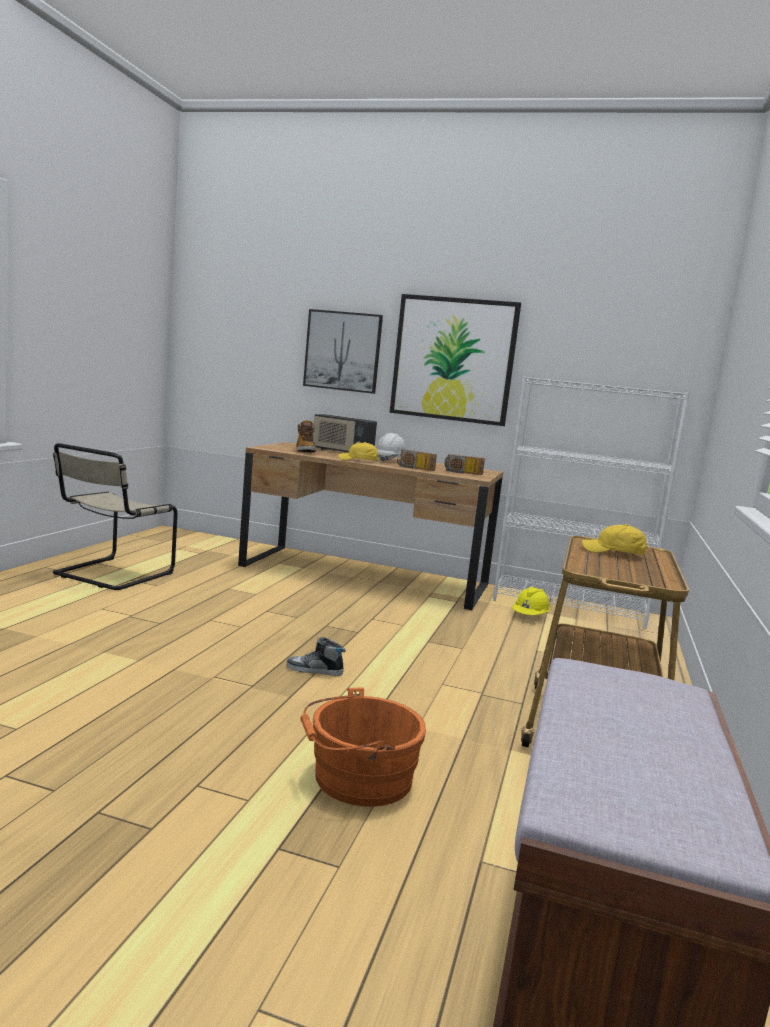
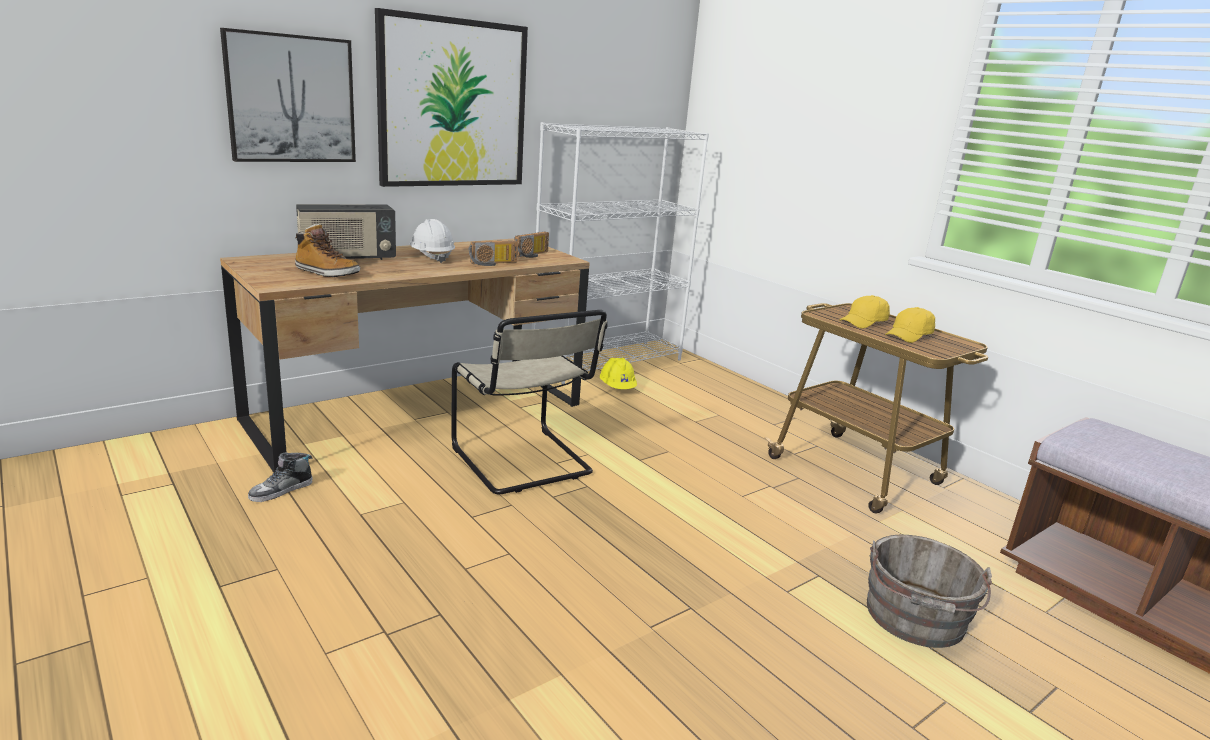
camera: 55 degrees left, 10 degrees up
beige chair [53,443,178,590] -> beige chair moved to [451,310,608,494]
shoe [287,637,346,676] -> shoe moved to [248,453,313,502]
orange bucket [300,687,426,807] -> grey bucket [867,535,992,648]
yellow cap [339,442,378,461] -> yellow cap moved to [885,307,935,343]

